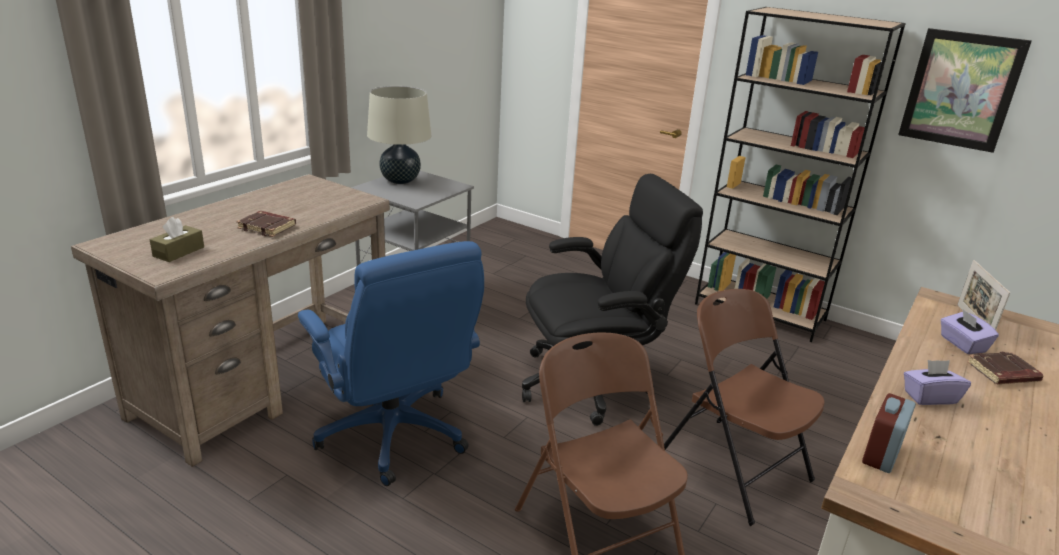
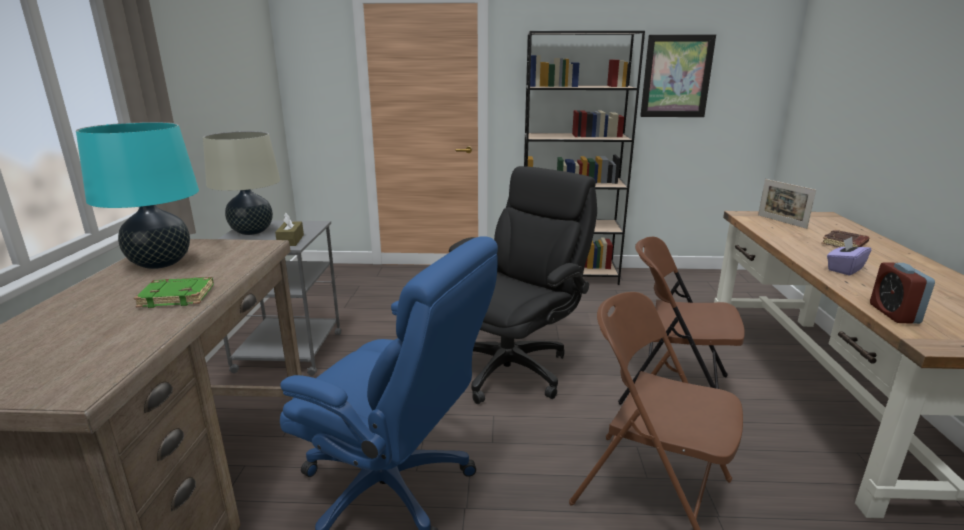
camera: 30 degrees left, 5 degrees down
brown tissue box [150,217,204,262] -> brown tissue box moved to [275,213,304,246]
brown book [236,211,296,237] -> green book [134,277,214,308]
purple tissue box [940,309,999,354] -> none
none -> turquoise table lamp [76,122,199,269]

